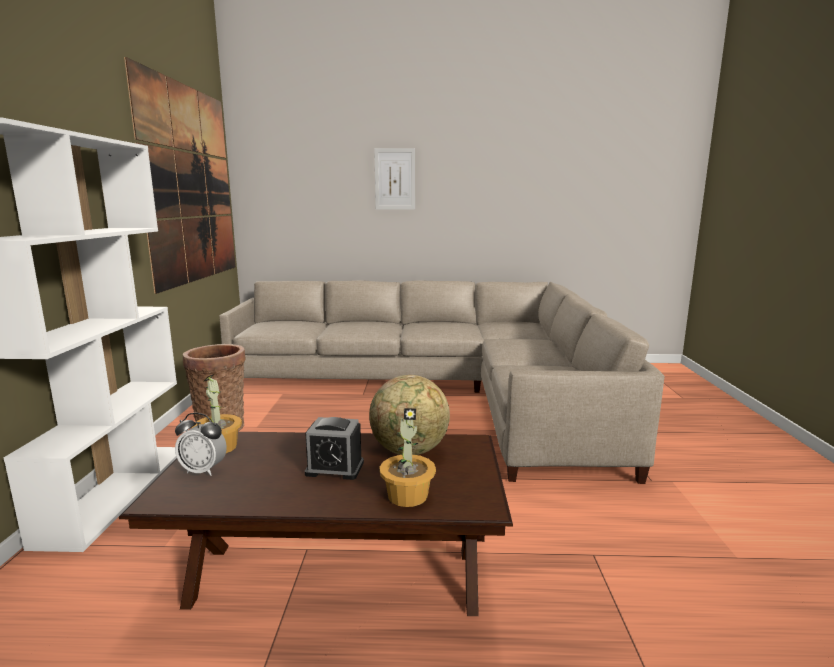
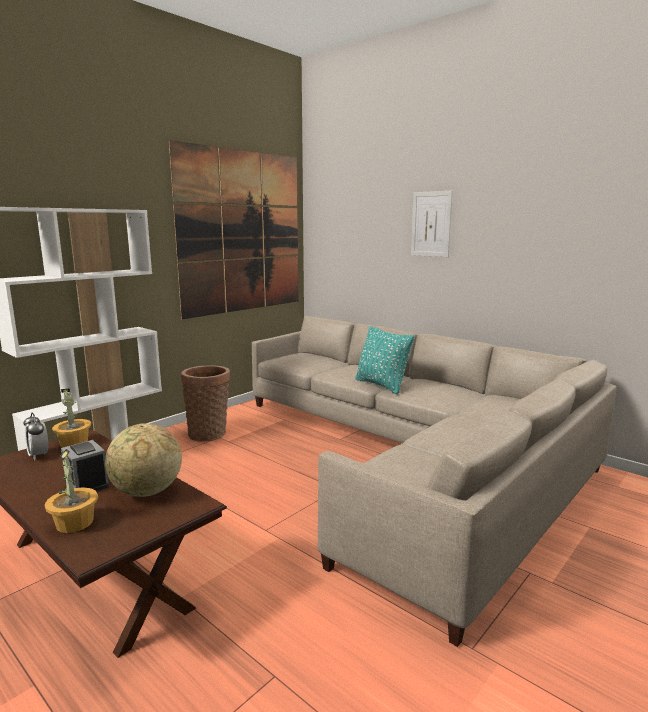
camera: 40 degrees right, 0 degrees up
none -> turquoise pillow [355,326,414,394]

